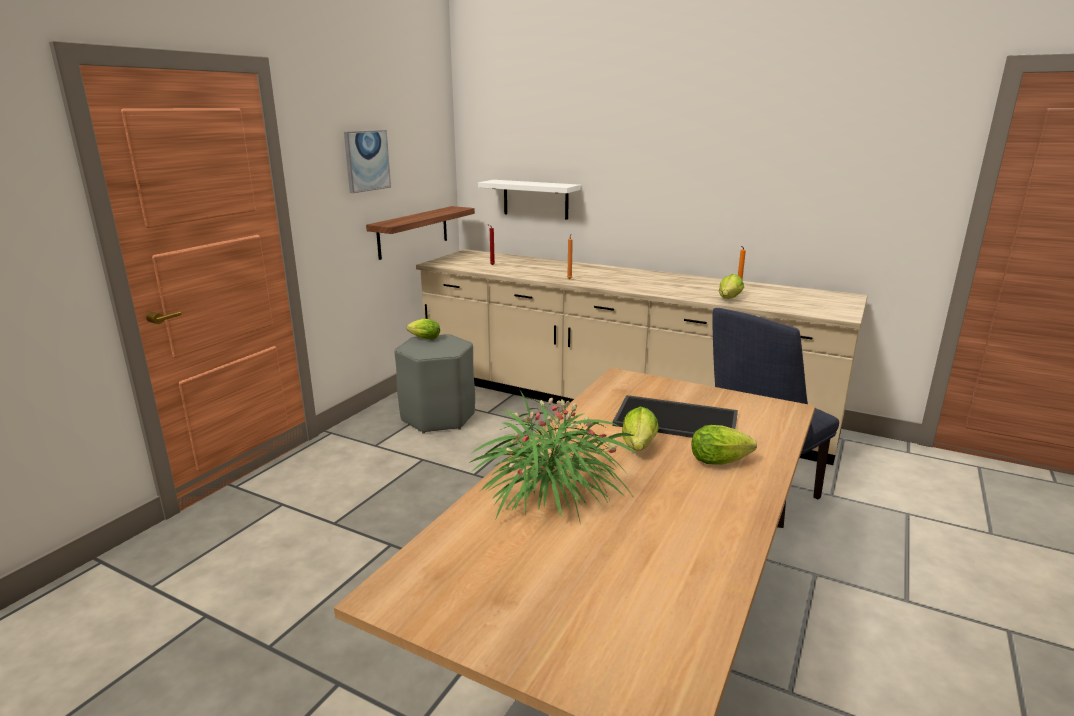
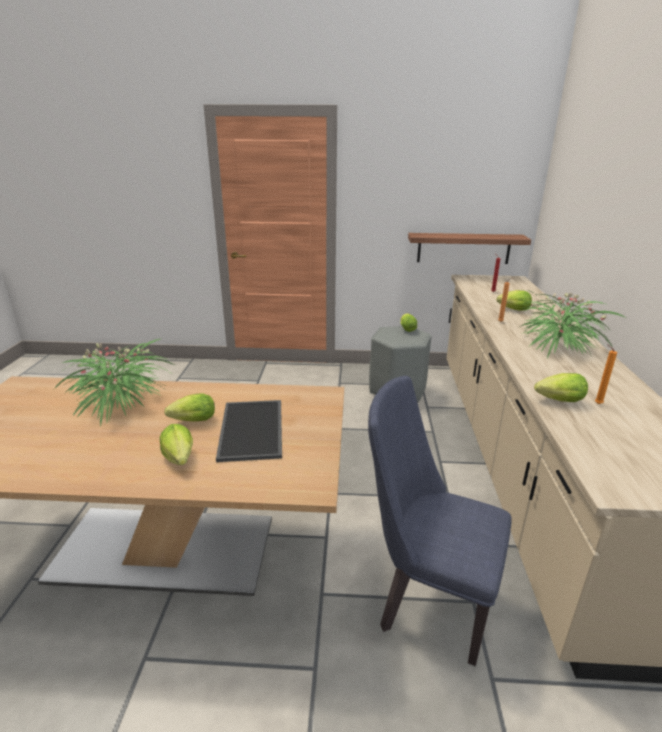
camera: 65 degrees right, 5 degrees up
picture [344,130,391,193] -> none
white shelf [478,180,581,220] -> none
none -> lettuce [496,290,532,311]
none -> potted plant [518,290,626,358]

